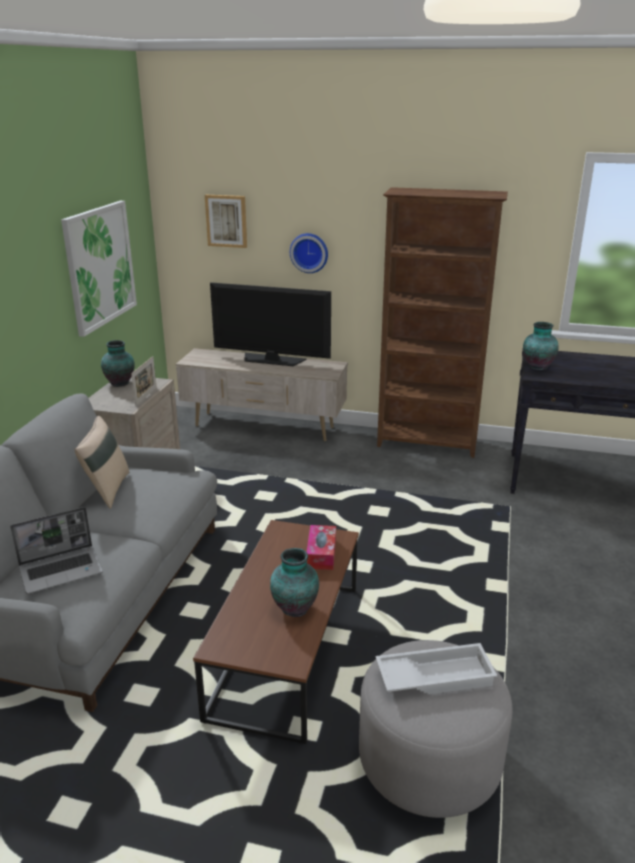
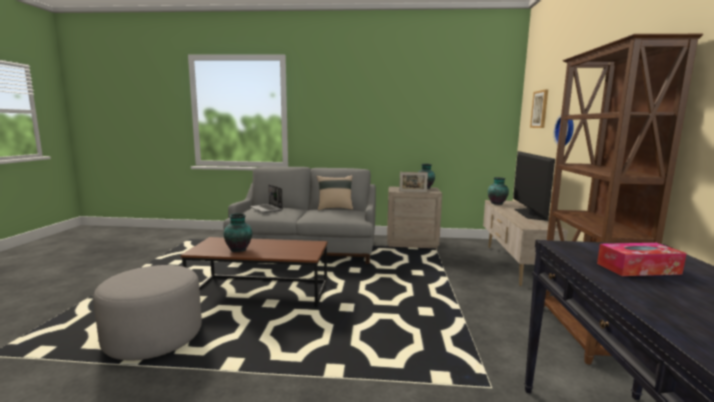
camera: 80 degrees right, 15 degrees down
picture [61,201,137,337] -> none
tissue box [306,525,336,570] -> tissue box moved to [597,243,687,276]
white tray [376,643,498,694] -> none
vase [523,322,559,370] -> vase moved to [488,177,509,205]

